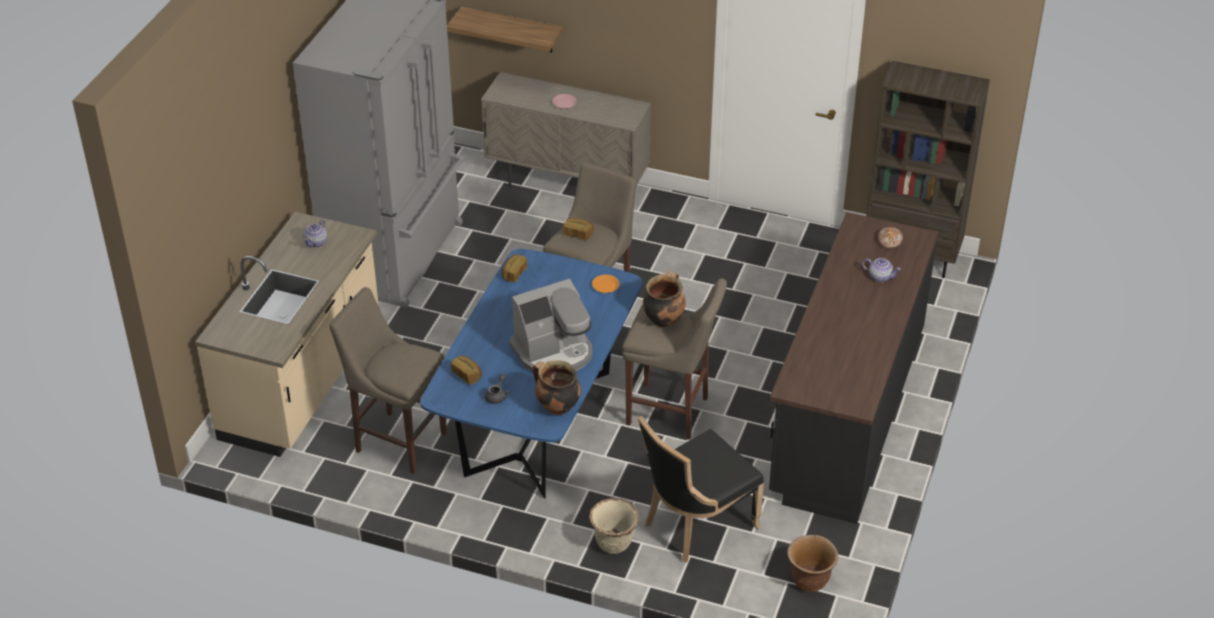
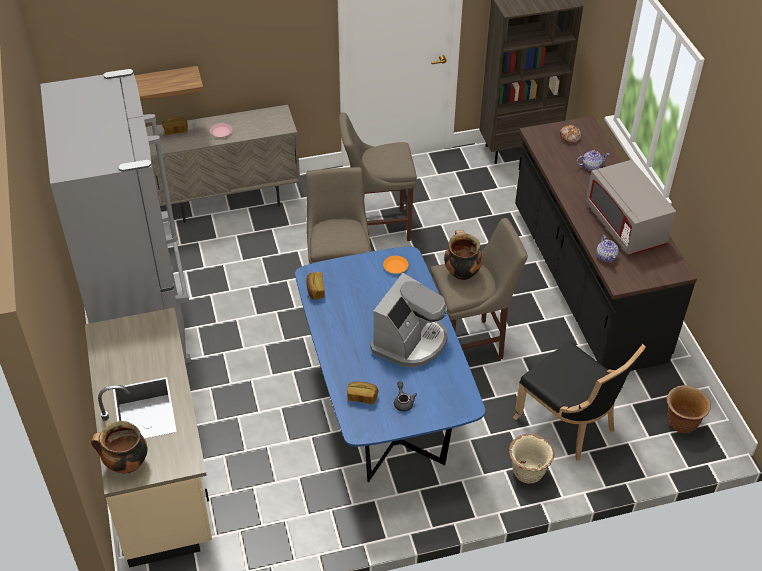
camera: 35 degrees left, 5 degrees up
teapot [304,220,327,247] -> teapot moved to [596,235,619,263]
beige stool [329,287,447,474] -> beige stool moved to [339,112,417,241]
cooking pot [532,360,581,415] -> cooking pot moved to [91,421,148,473]
bread [563,218,594,240] -> bread moved to [162,117,188,135]
black chair [638,416,764,563] -> black chair turned 60 degrees counterclockwise [513,341,646,461]
none -> grey microwave [586,160,676,255]

